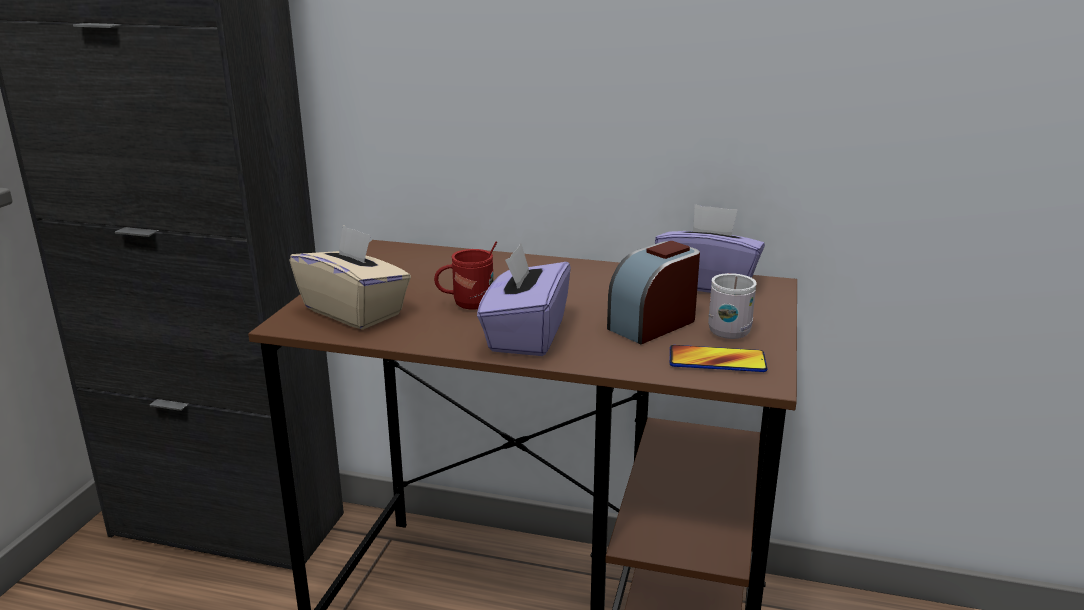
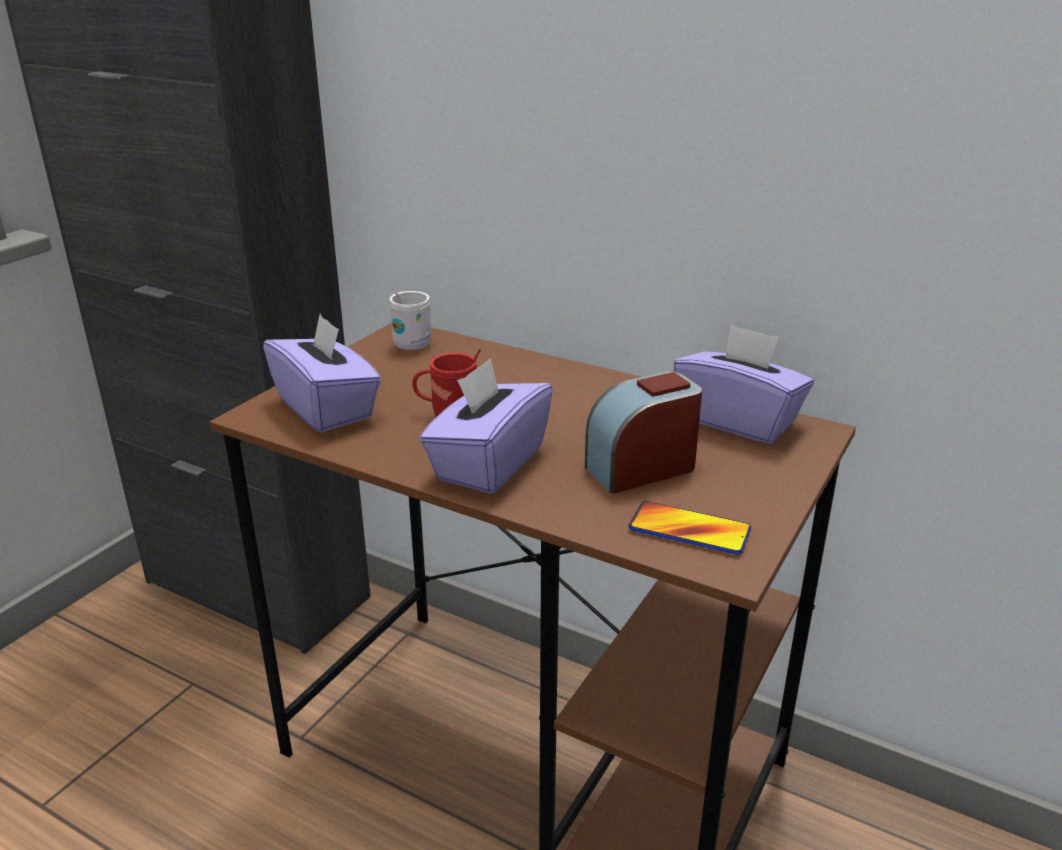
camera: 15 degrees right, 5 degrees up
beige tissue box [290,225,411,330] -> purple tissue box [263,314,381,433]
white mug [708,273,757,339] -> white mug moved to [389,291,431,350]

